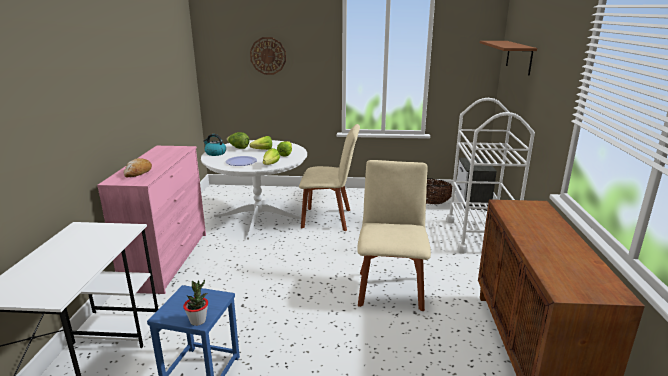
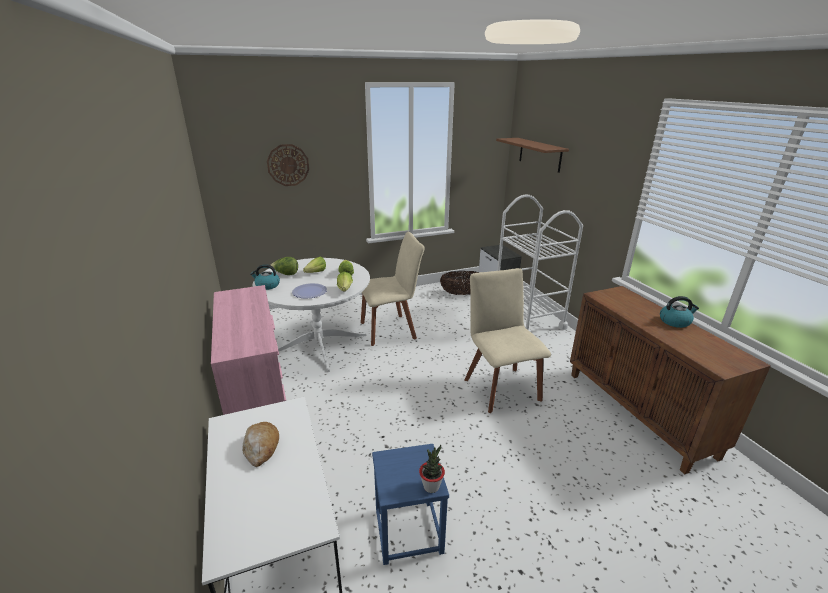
camera: 25 degrees left, 5 degrees up
bread [124,158,152,177] -> bread moved to [242,422,279,467]
none -> kettle [660,296,699,328]

